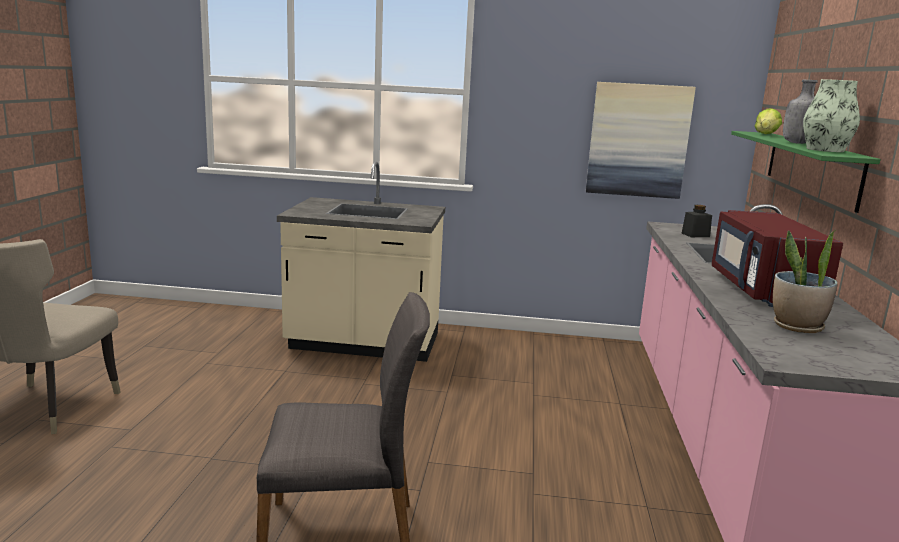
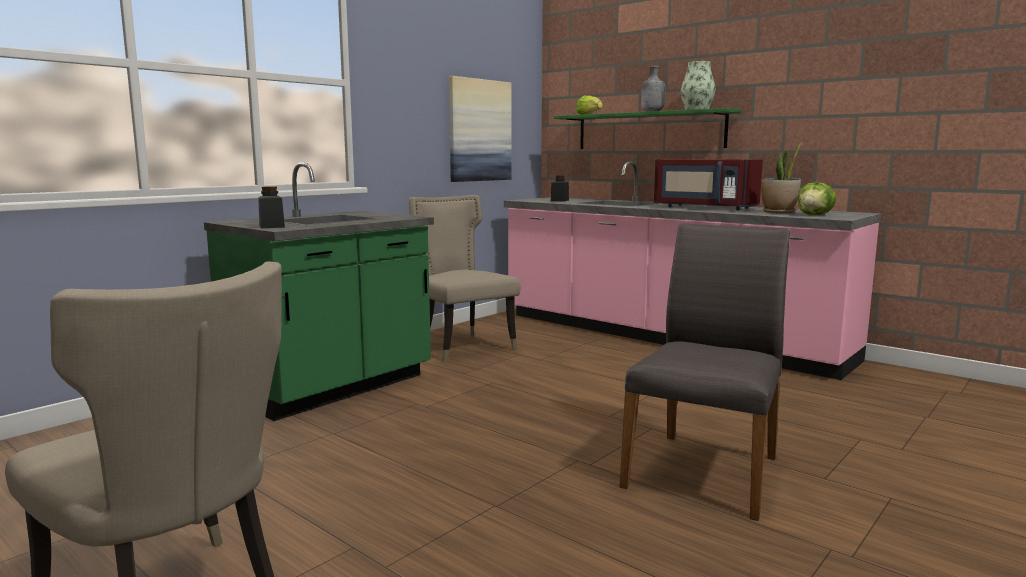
camera: 55 degrees left, 5 degrees down
beige counter [277,162,445,362] -> green counter [204,162,434,421]
none -> black jar [258,186,285,228]
none -> beige chair [409,195,520,362]
none -> lettuce [798,182,836,215]

